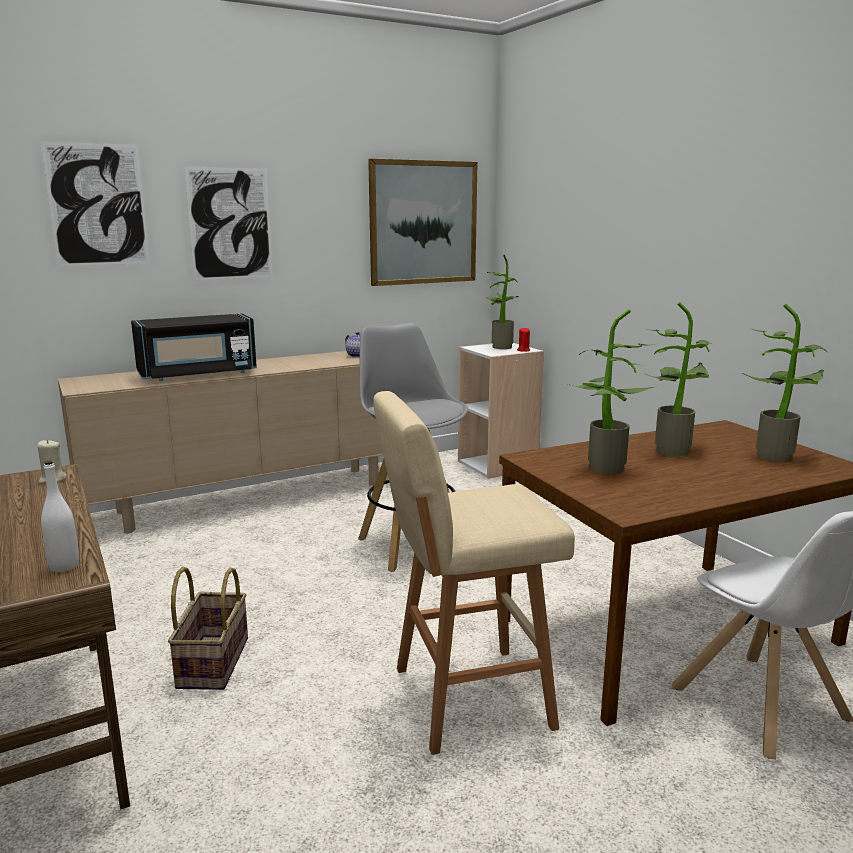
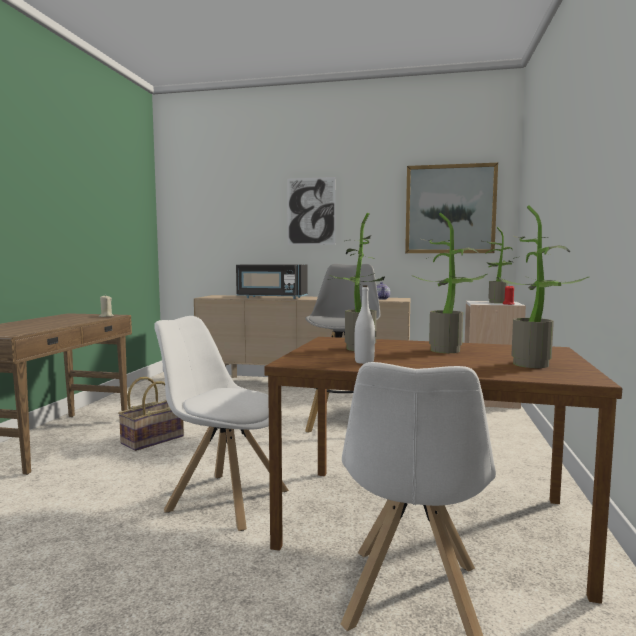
camera: 40 degrees right, 10 degrees down
picture [40,141,150,266] -> none
white bottle [41,460,79,572] -> white bottle moved to [355,285,375,364]
beige stool [373,391,575,755] -> white chair [154,316,289,531]

